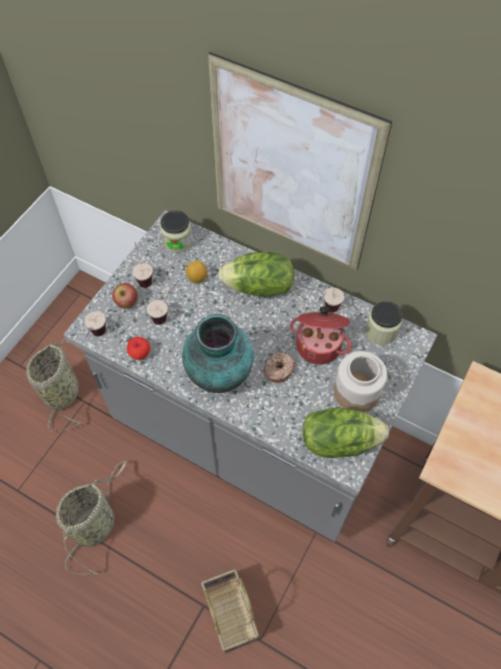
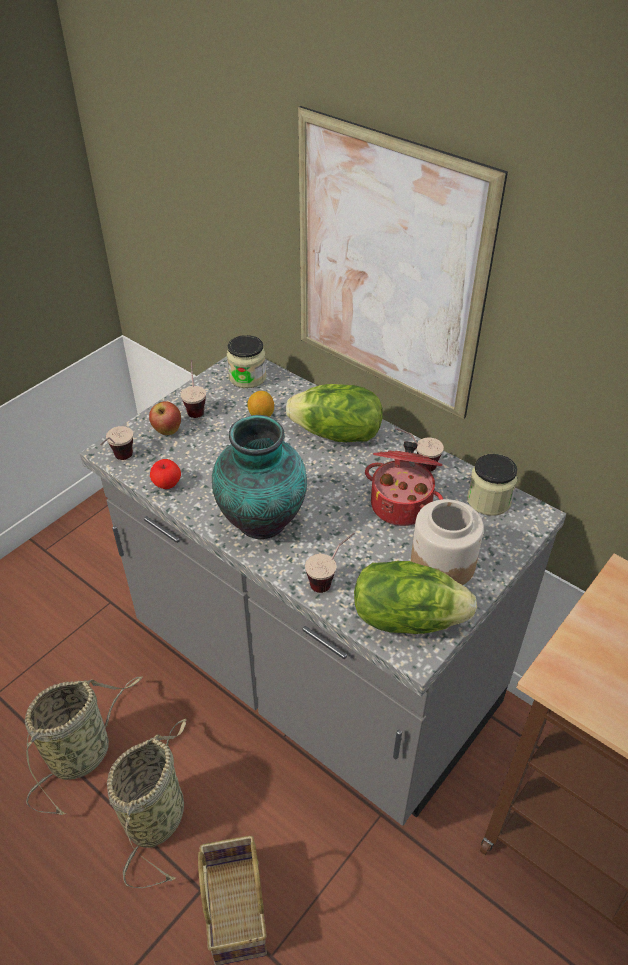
camera: 10 degrees right, 15 degrees down
basket [26,338,81,432] -> basket moved to [107,719,187,888]
cup [147,284,176,325] -> cup moved to [305,533,355,593]
donut [264,351,295,383] -> none

